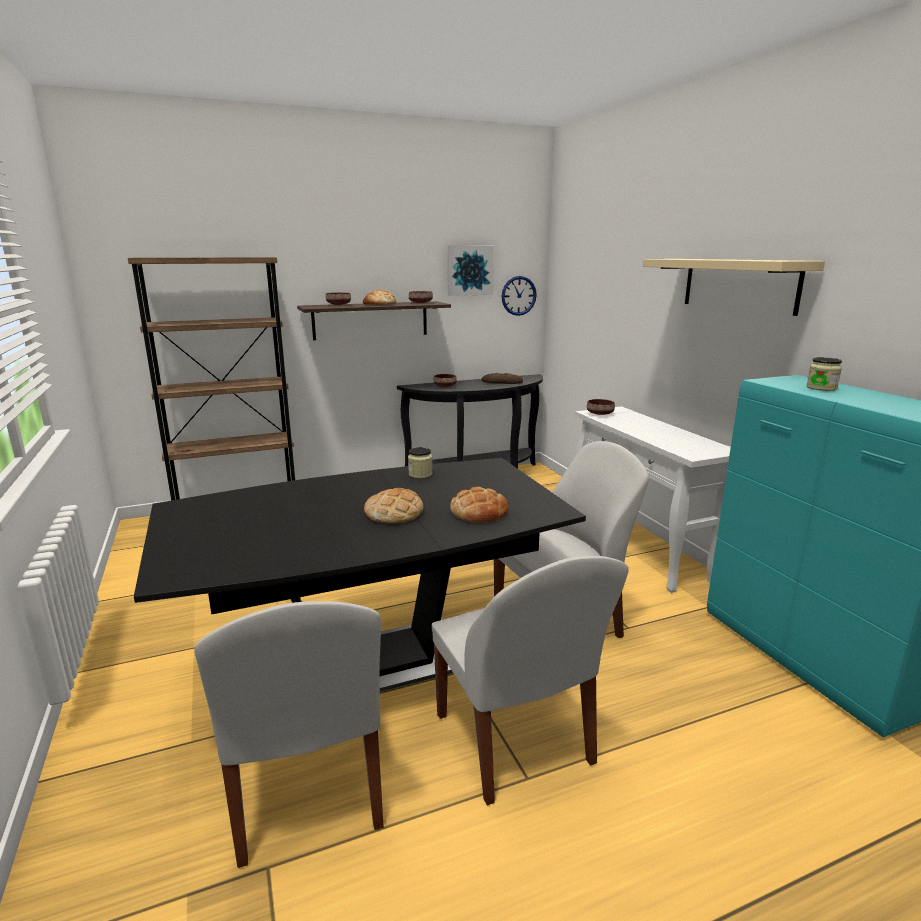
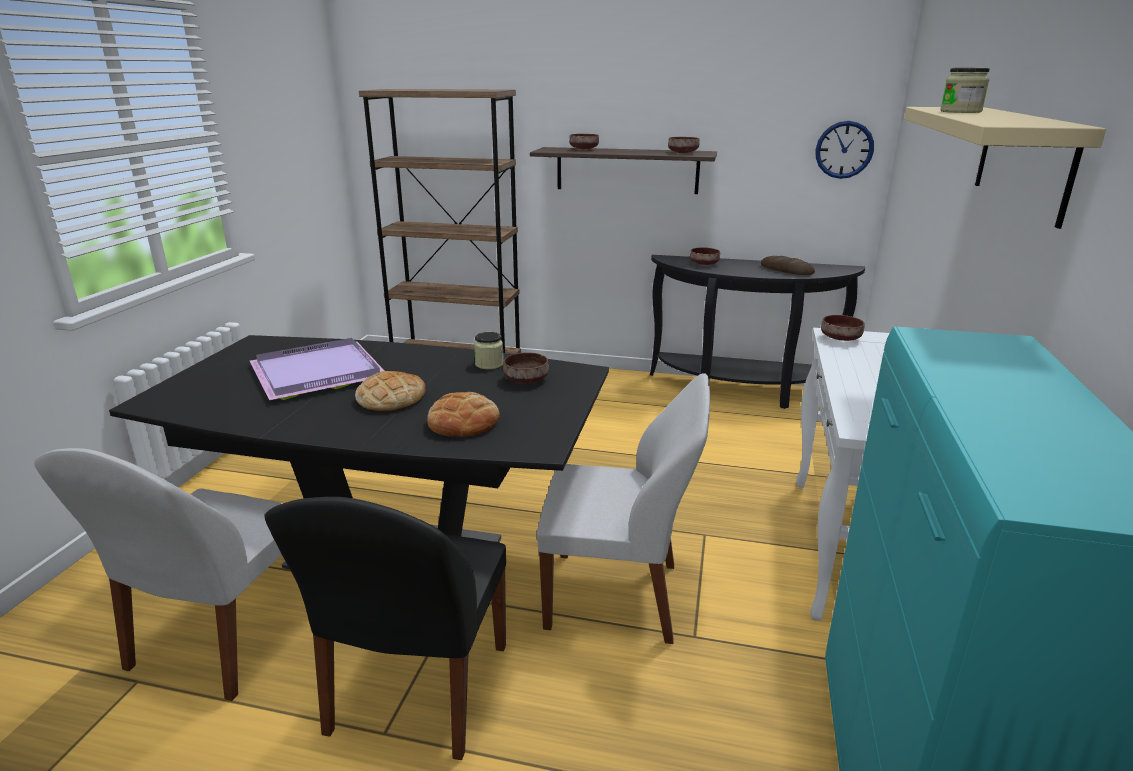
camera: 35 degrees right, 5 degrees up
bread [363,289,396,305] -> none
white chair [432,556,629,805] -> black chair [265,497,506,760]
picture [448,246,494,296] -> none
jar [806,357,842,391] -> jar moved to [940,68,990,113]
none -> purple tray [250,338,384,400]
none -> brown bowl [503,352,549,384]

